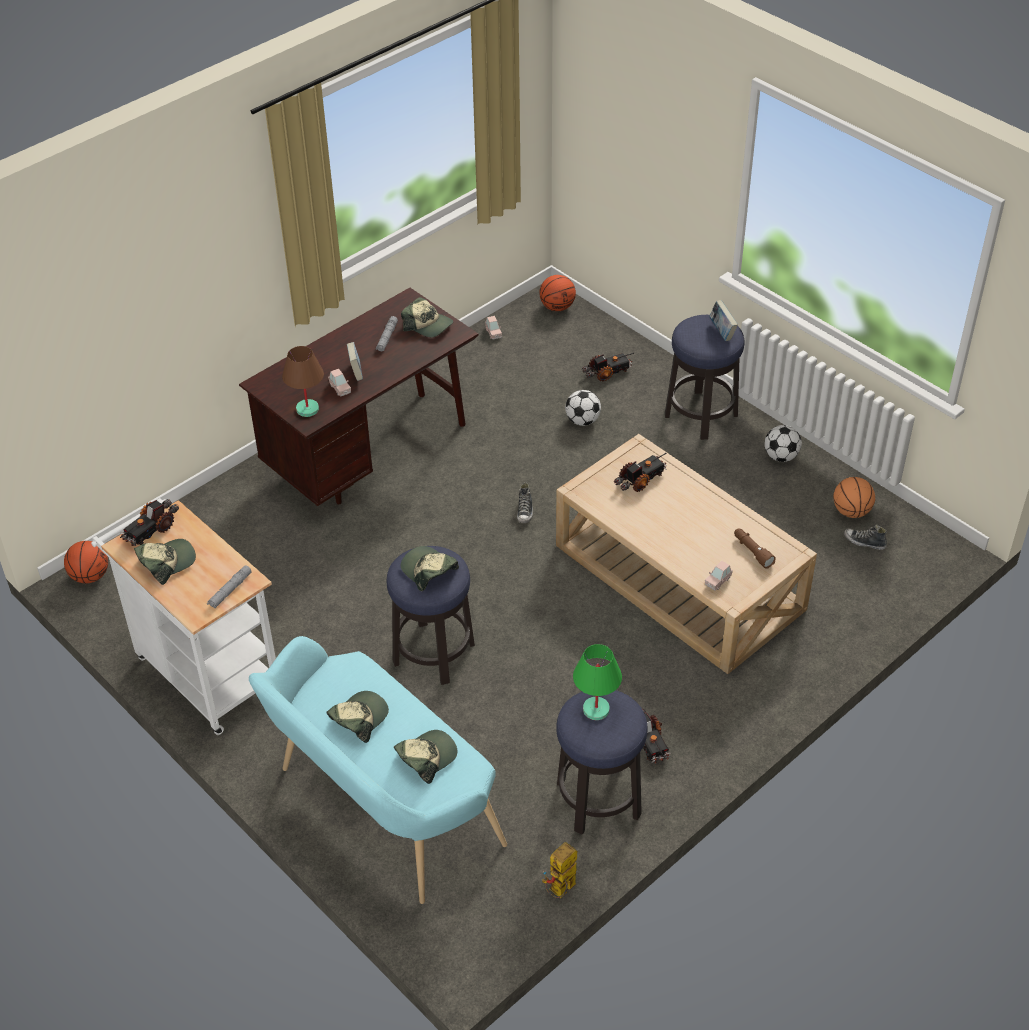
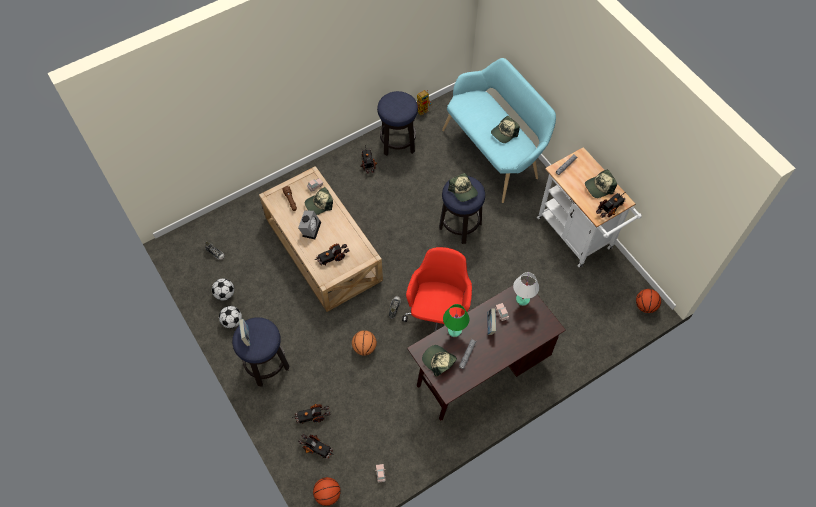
camera: 170 degrees left, 15 degrees up
brown table lamp [282,346,324,417] -> white table lamp [513,272,539,306]
cap [394,730,458,784] -> cap moved to [305,187,333,215]
football [565,390,601,426] -> football moved to [212,278,234,301]
green table lamp [573,644,622,720] -> green table lamp moved to [443,304,469,337]
basketball [833,477,875,518] -> basketball moved to [352,330,377,355]
none -> alarm clock [298,211,321,239]
none -> toy truck [298,434,333,459]
none -> red office chair [402,247,472,332]

